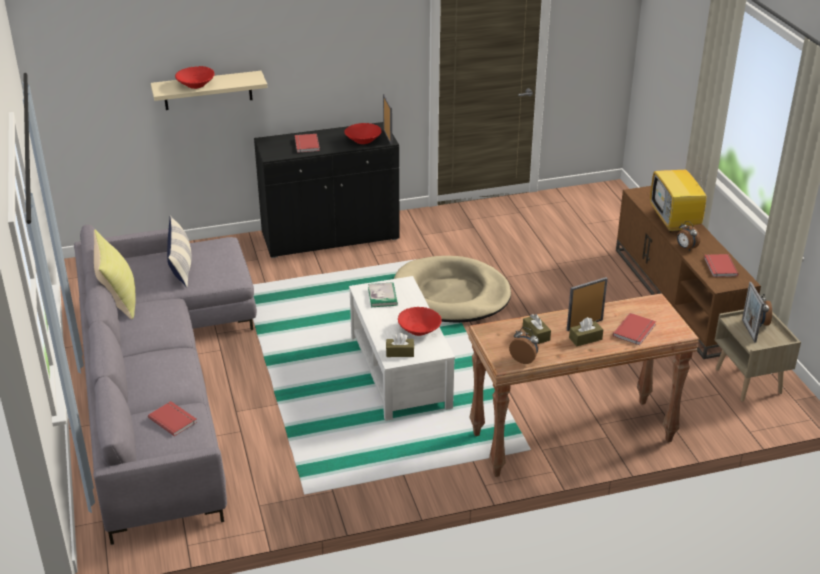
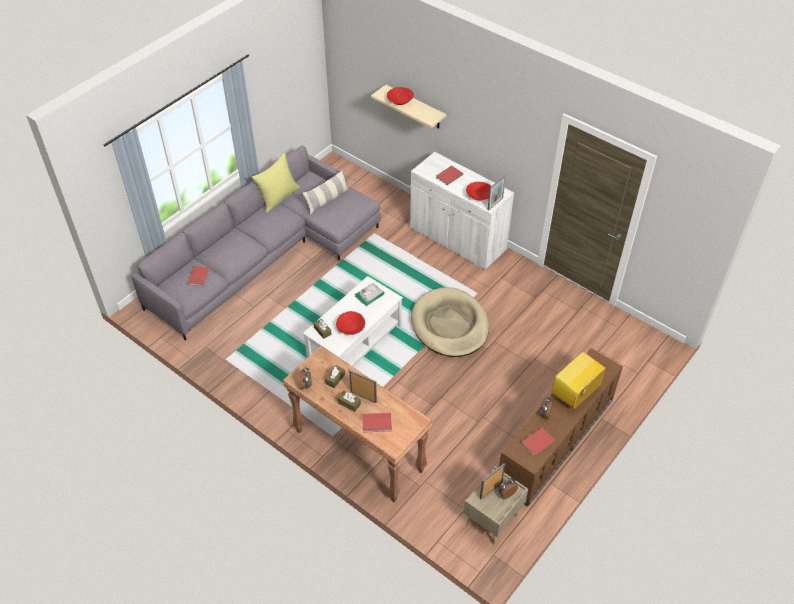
camera: 55 degrees right, 15 degrees up
black cabinet [254,122,400,258] -> white cabinet [410,152,514,270]

